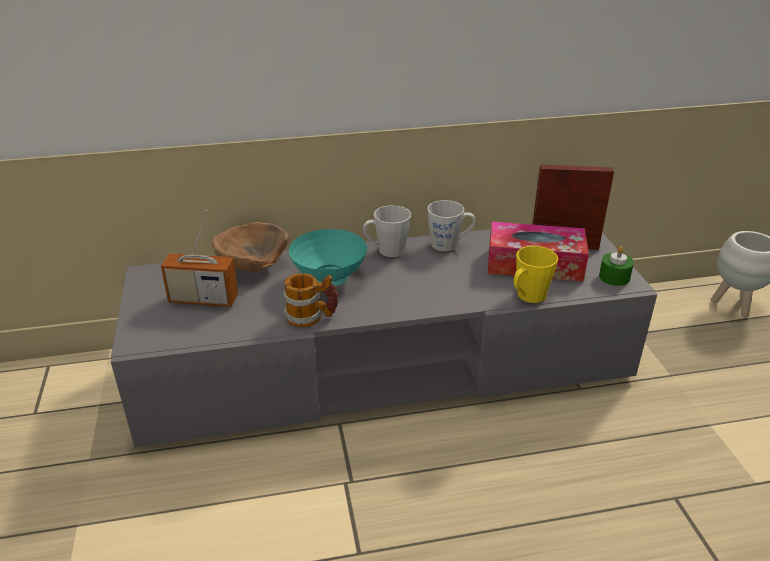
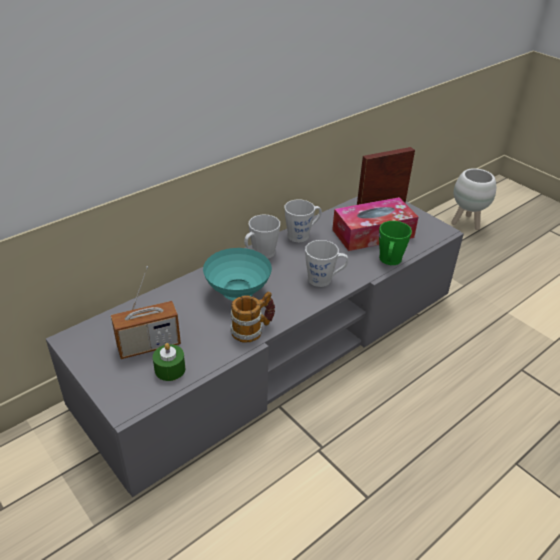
camera: 30 degrees left, 5 degrees up
brown bowl [212,222,289,272] -> none
yellow mug [514,246,558,303] -> green mug [379,221,412,265]
green candle [599,246,634,286] -> green candle moved to [153,343,185,381]
none -> grey mug [305,240,348,287]

